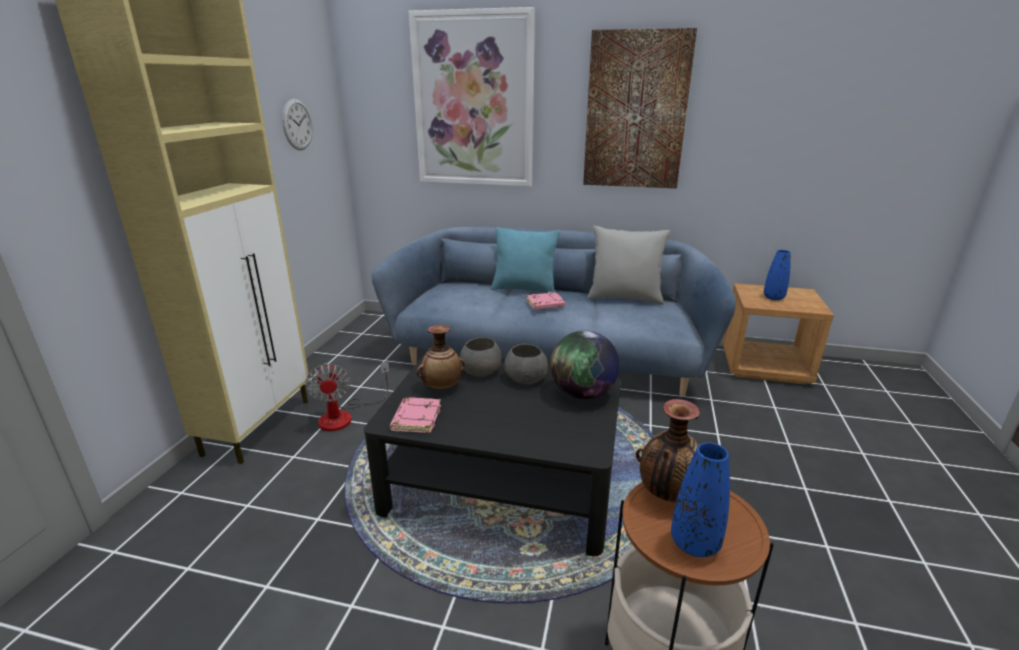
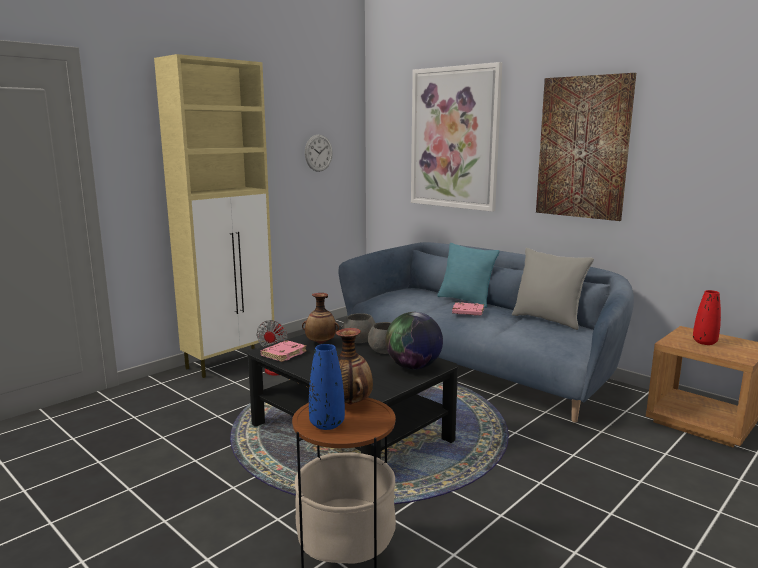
camera: 30 degrees right, 10 degrees down
blue vase [763,250,791,300] -> red vase [693,290,721,345]

